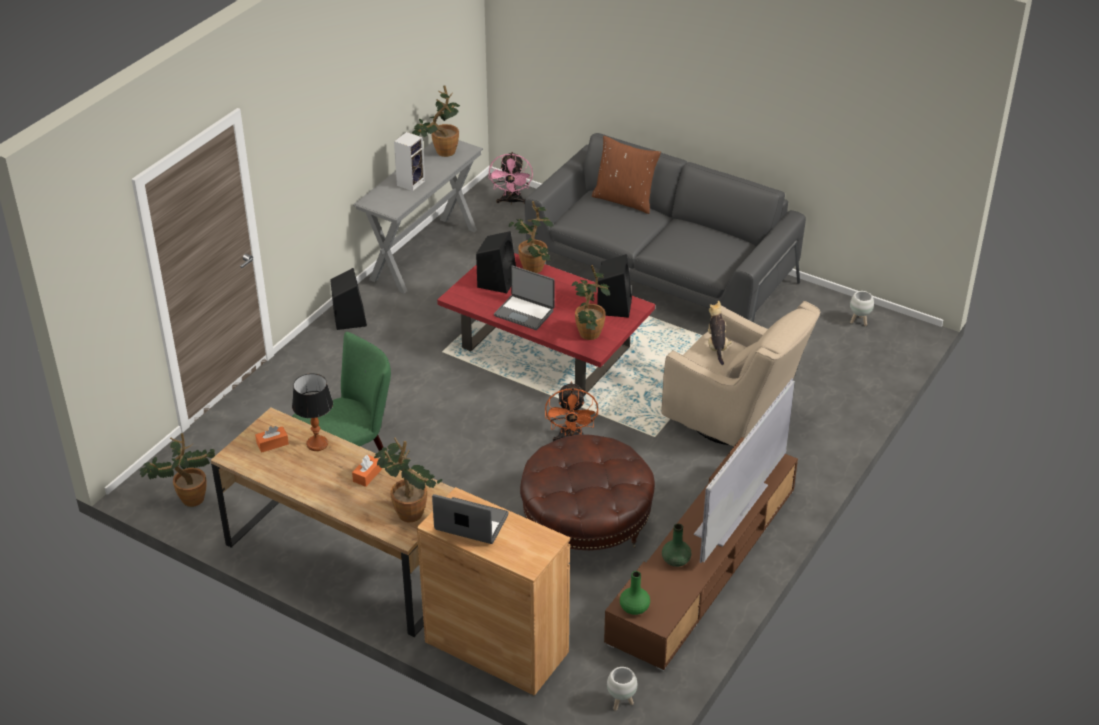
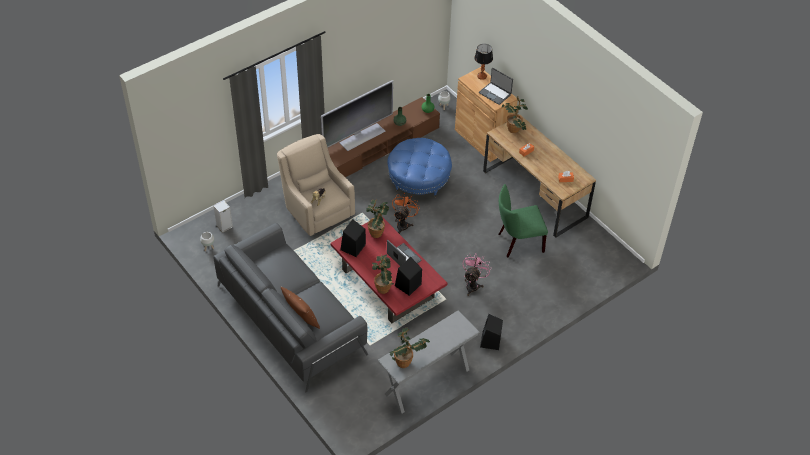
camera: 160 degrees left, 10 degrees up
potted plant [140,433,215,507] -> none
table lamp [292,373,333,451] -> table lamp moved to [474,44,493,80]
speaker [394,132,425,191] -> speaker moved to [214,201,233,233]
pink fan [488,152,533,205] -> pink fan moved to [463,253,492,296]
brown ottoman [520,434,655,550] -> blue ottoman [387,138,452,197]

